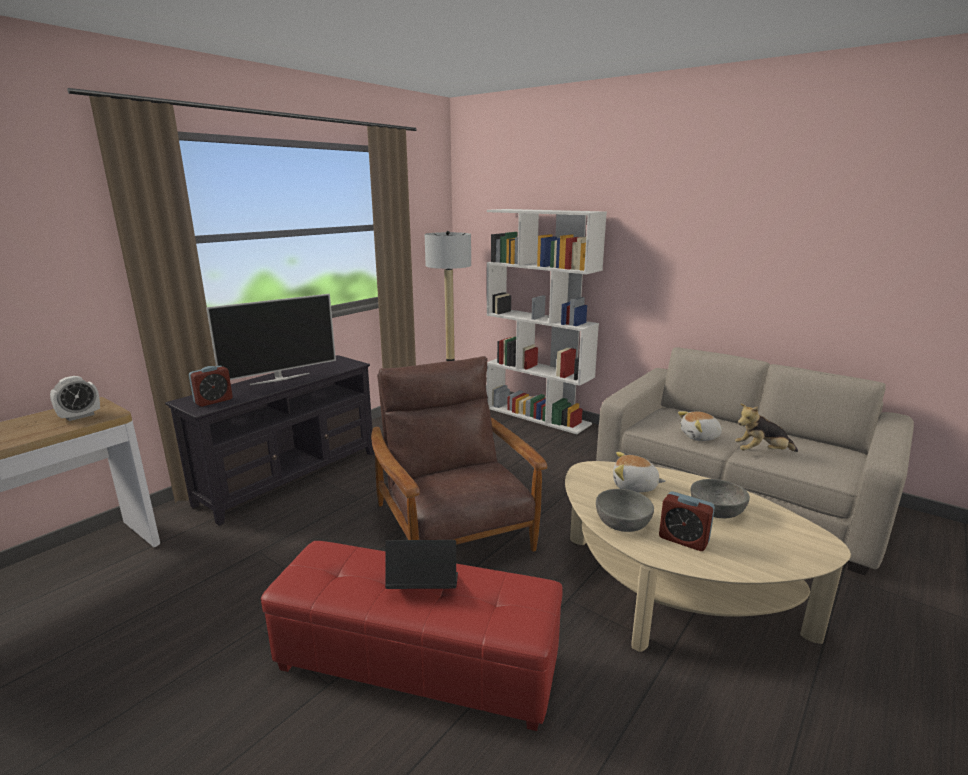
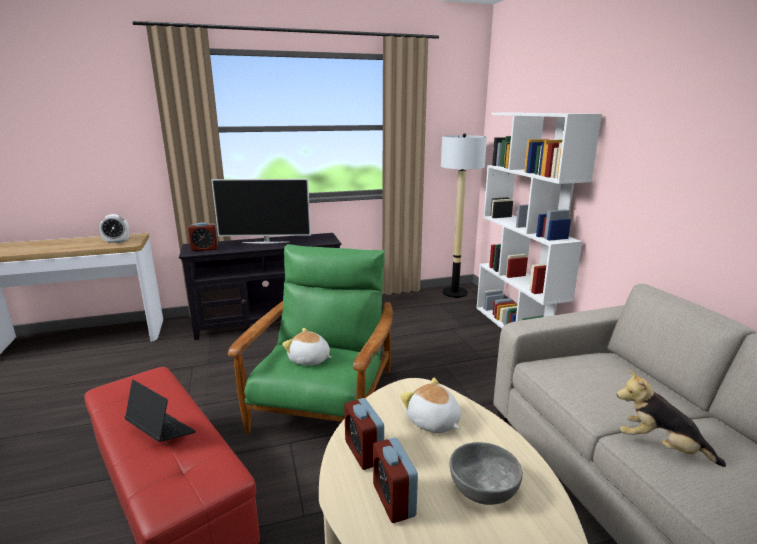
camera: 35 degrees right, 0 degrees up
brown armchair [371,356,547,552] -> green armchair [228,244,393,433]
grey bowl [596,489,654,532] -> alarm clock [344,398,384,470]
plush toy [678,411,723,441] -> plush toy moved to [282,328,332,365]

